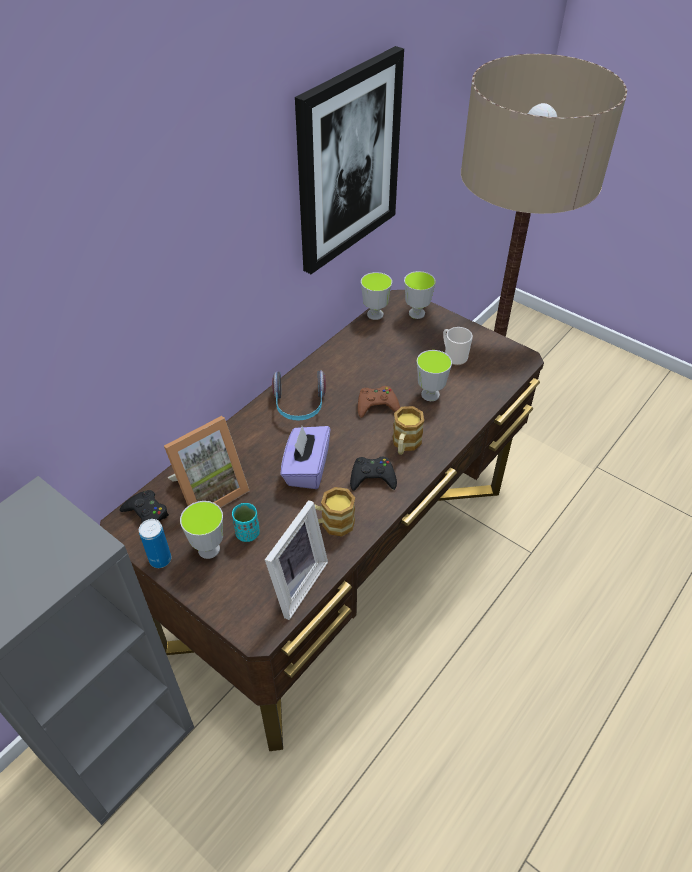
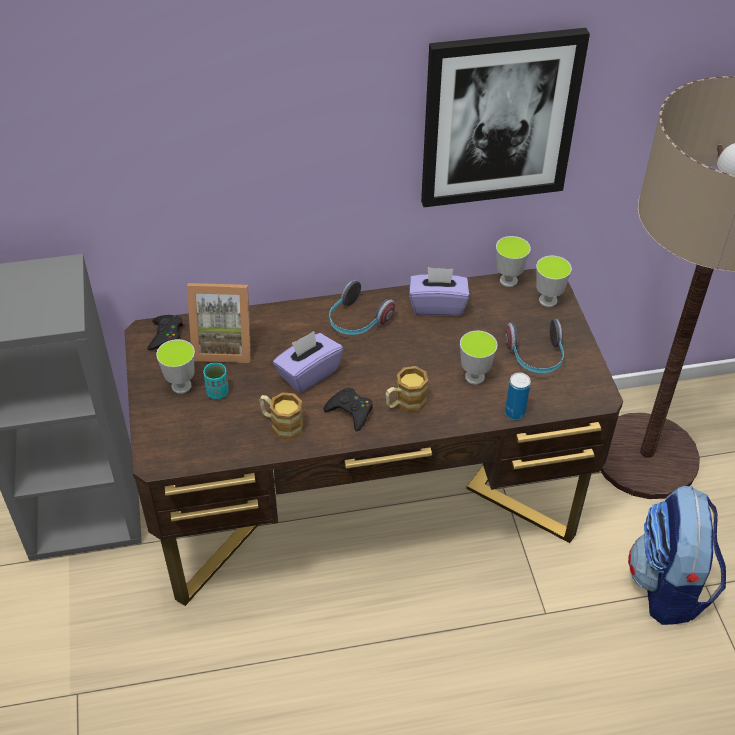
camera: 40 degrees right, 0 degrees up
can [139,519,171,568] -> can moved to [505,372,531,420]
picture frame [265,500,328,620] -> none
brown game controller [358,386,400,418] -> none
mug [443,327,473,365] -> headphones [505,319,564,373]
none -> purple tissue box [409,267,469,316]
none -> backpack [628,486,726,625]

